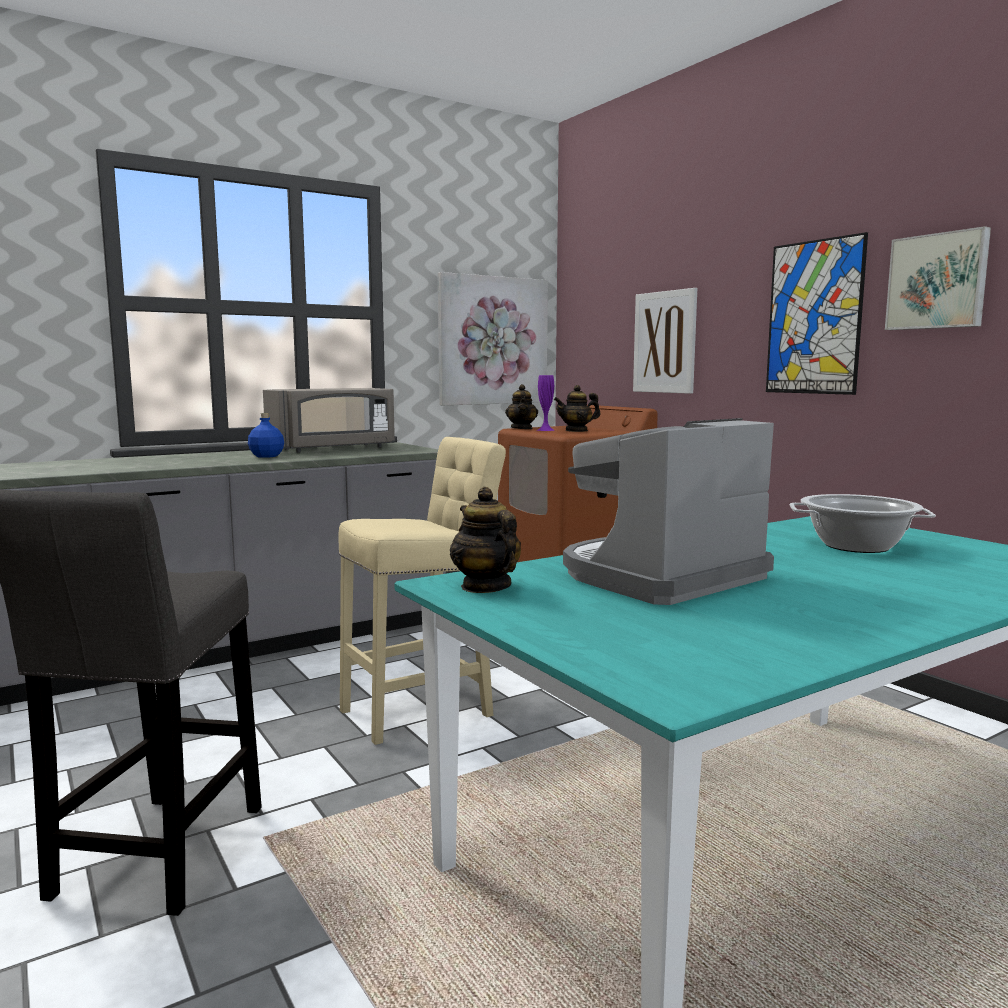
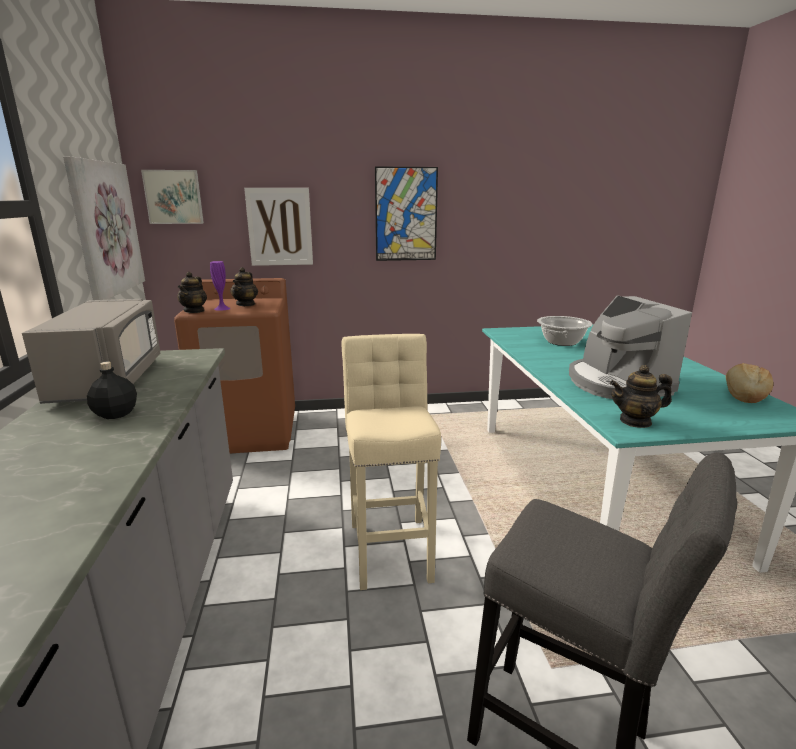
camera: 65 degrees left, 10 degrees up
blue bottle [248,413,284,458] -> black bottle [87,362,137,419]
teapot [505,384,538,429] -> teapot turned 75 degrees clockwise [177,272,207,313]
picture [885,226,991,330] -> picture moved to [141,170,204,224]
none -> bread [726,363,773,403]

